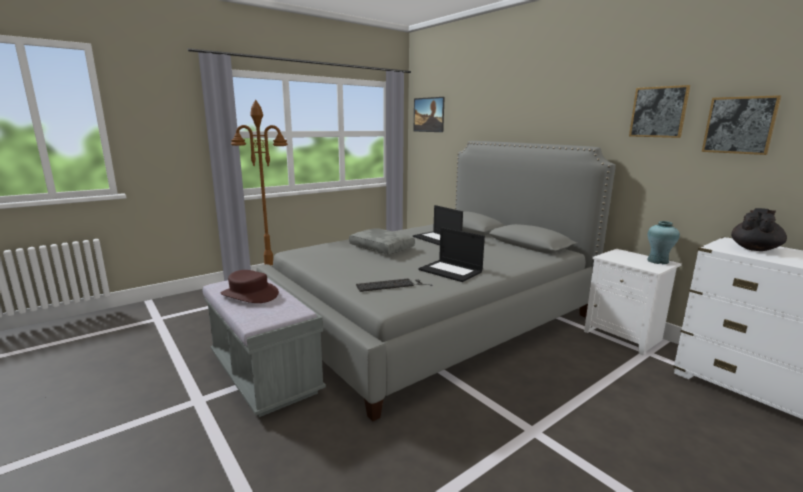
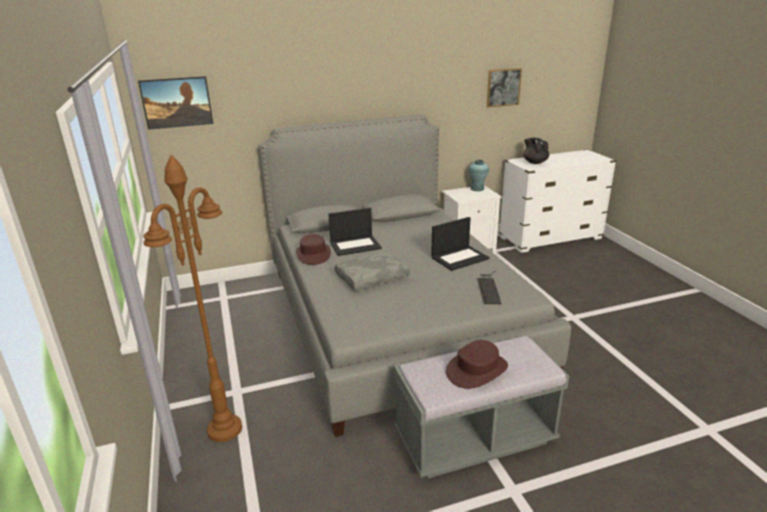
camera: 70 degrees left, 10 degrees up
picture [629,85,690,138] -> none
none -> brown hat [296,234,331,265]

